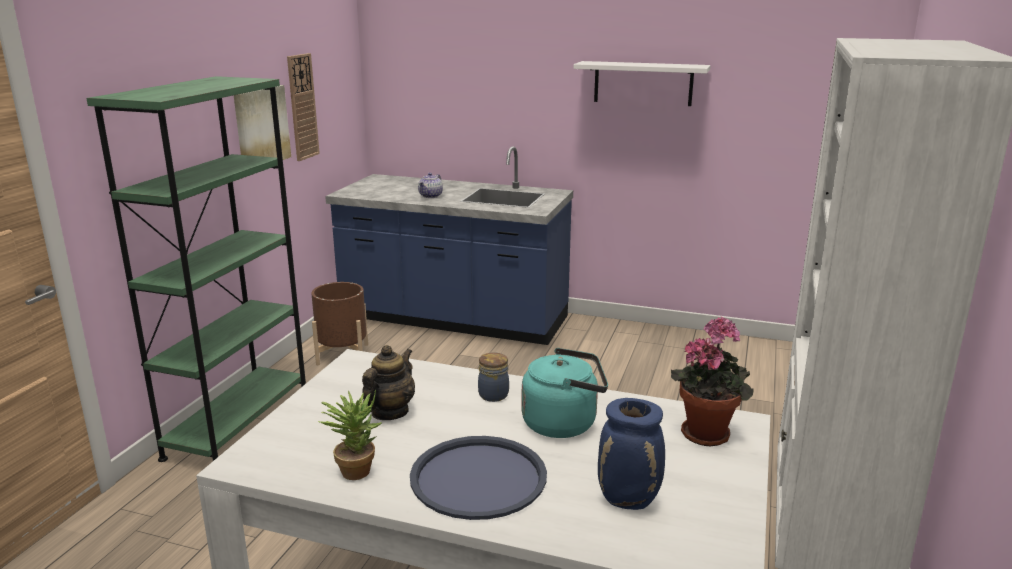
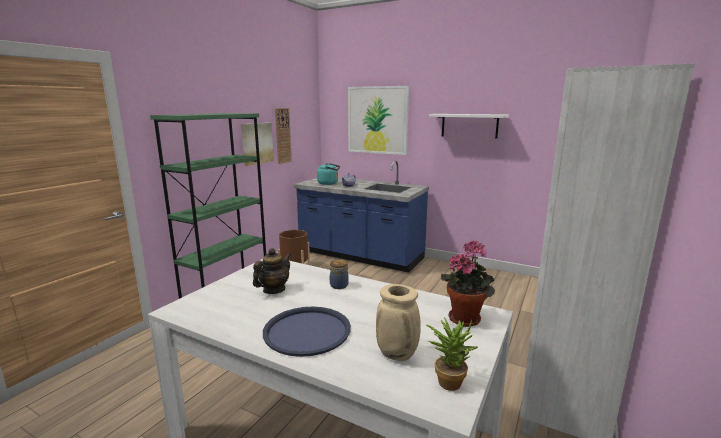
camera: 10 degrees right, 5 degrees down
potted plant [318,390,381,480] -> potted plant moved to [426,317,478,391]
turquoise kettle [521,348,608,438] -> turquoise kettle moved to [317,163,340,185]
blue vase [598,398,665,510] -> beige vase [376,284,421,361]
none -> picture [348,86,409,155]

